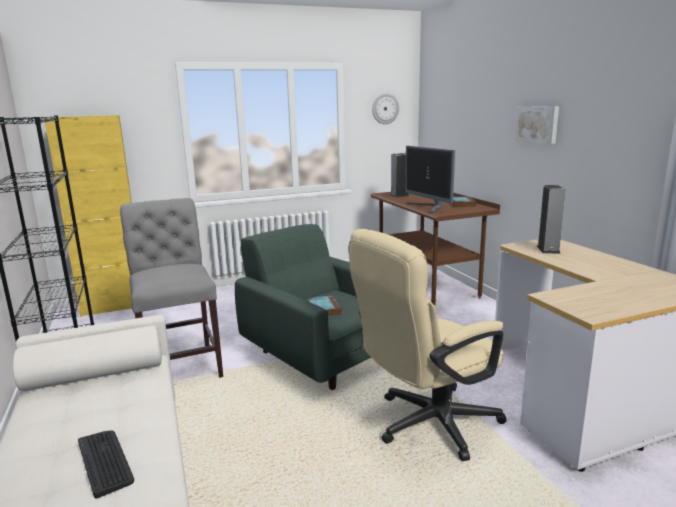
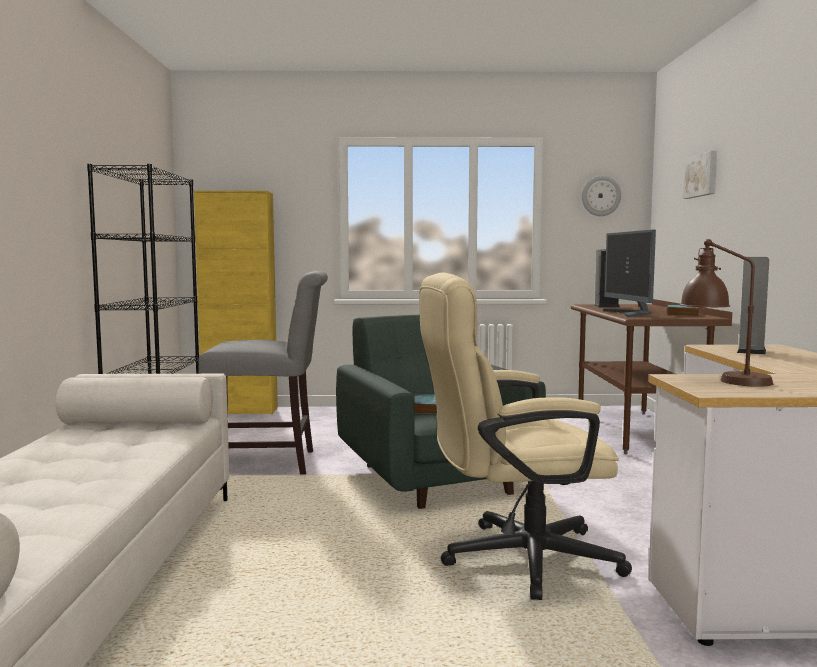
camera: 20 degrees right, 10 degrees down
keyboard [78,430,134,499] -> none
grey chair [120,198,223,378] -> grey chair turned 90 degrees clockwise [198,271,328,474]
picture [515,106,559,144] -> picture moved to [683,151,717,199]
none -> brown table lamp [680,239,773,387]

